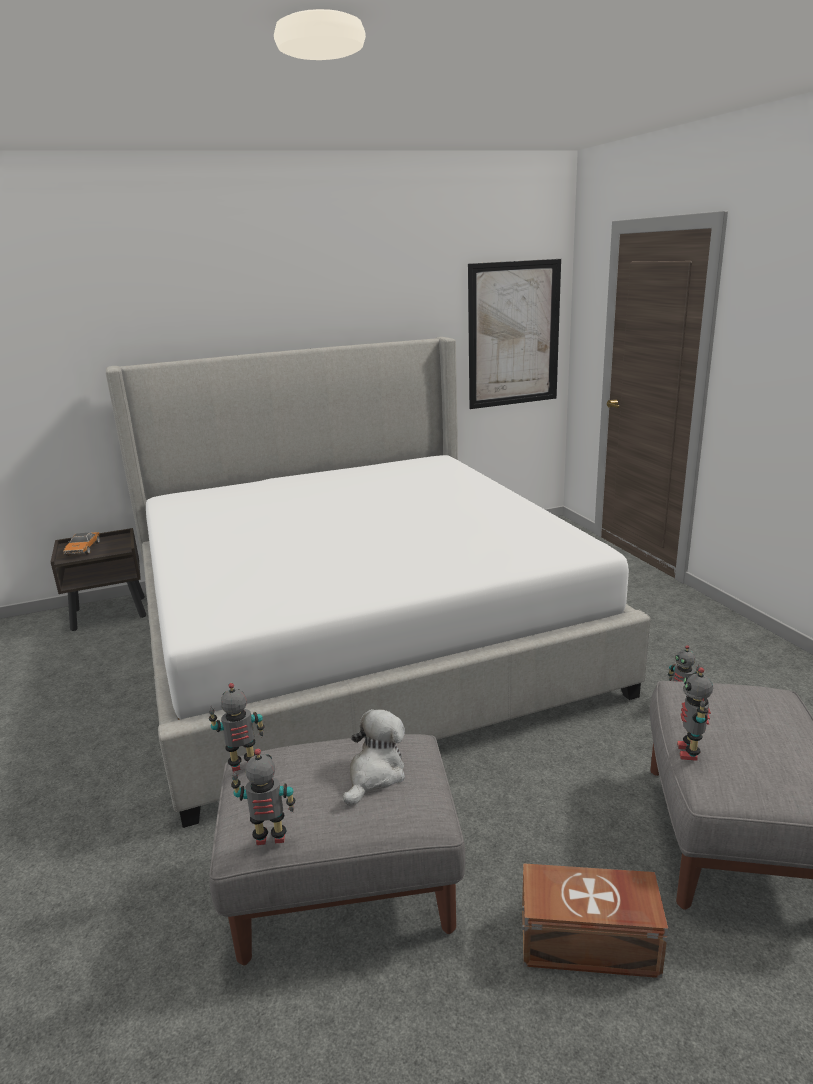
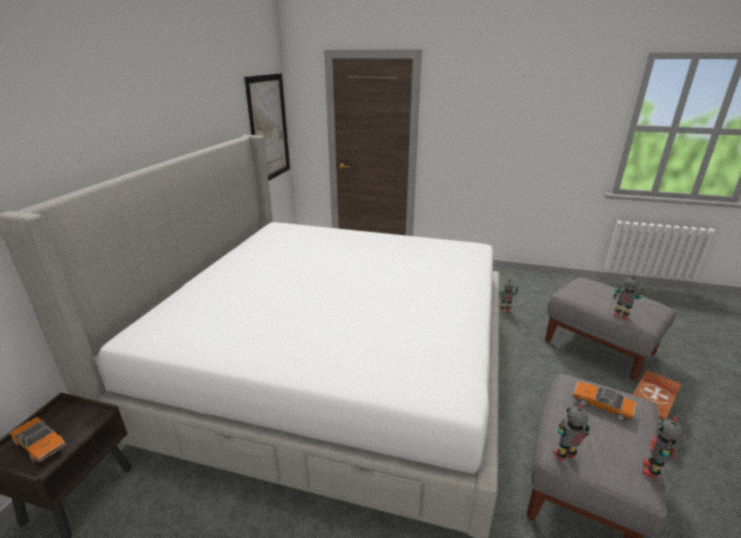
camera: 55 degrees left, 5 degrees up
toy robot [209,683,265,772] -> toy robot turned 60 degrees clockwise [553,404,590,461]
plush toy [343,709,405,806] -> toy car [573,382,636,421]

